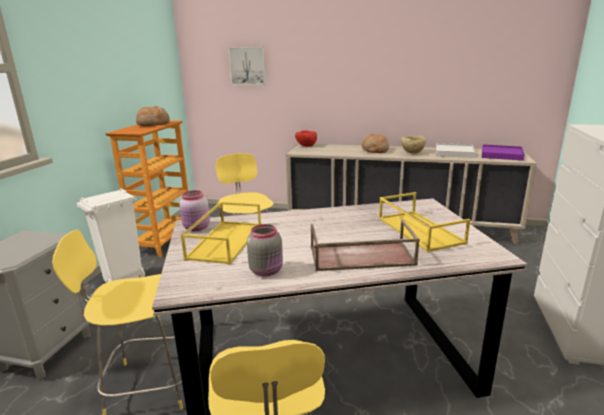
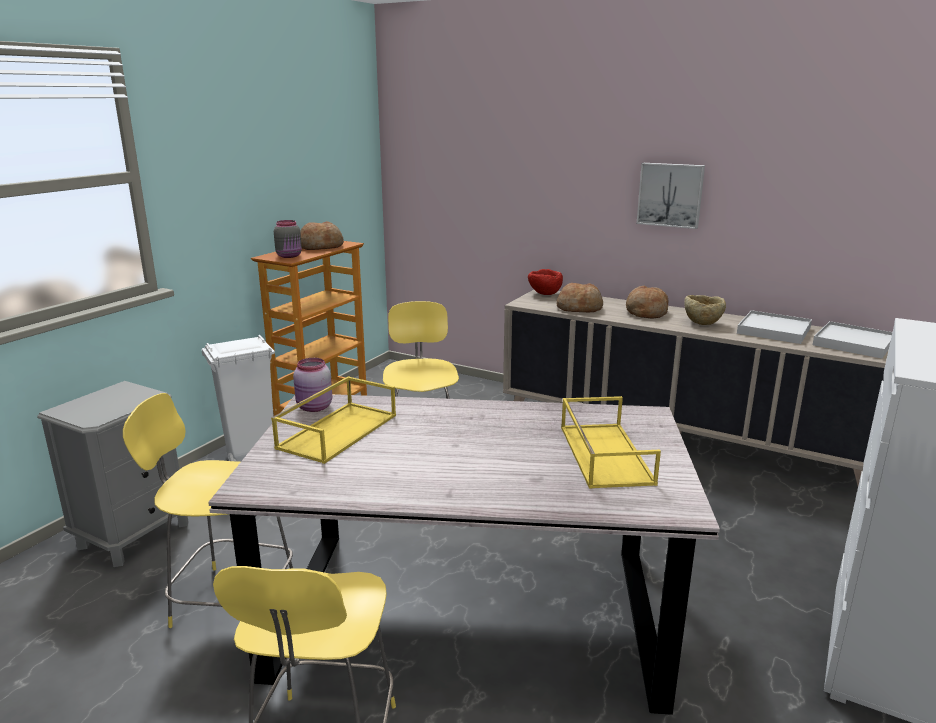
camera: 15 degrees right, 0 degrees up
picture [229,47,266,85] -> picture moved to [636,163,705,229]
grey jar [247,224,283,276] -> grey jar moved to [274,220,302,258]
brown tray [311,219,420,271] -> none
purple tray [482,145,524,161] -> white tray [813,321,892,359]
none -> bread [556,283,603,312]

